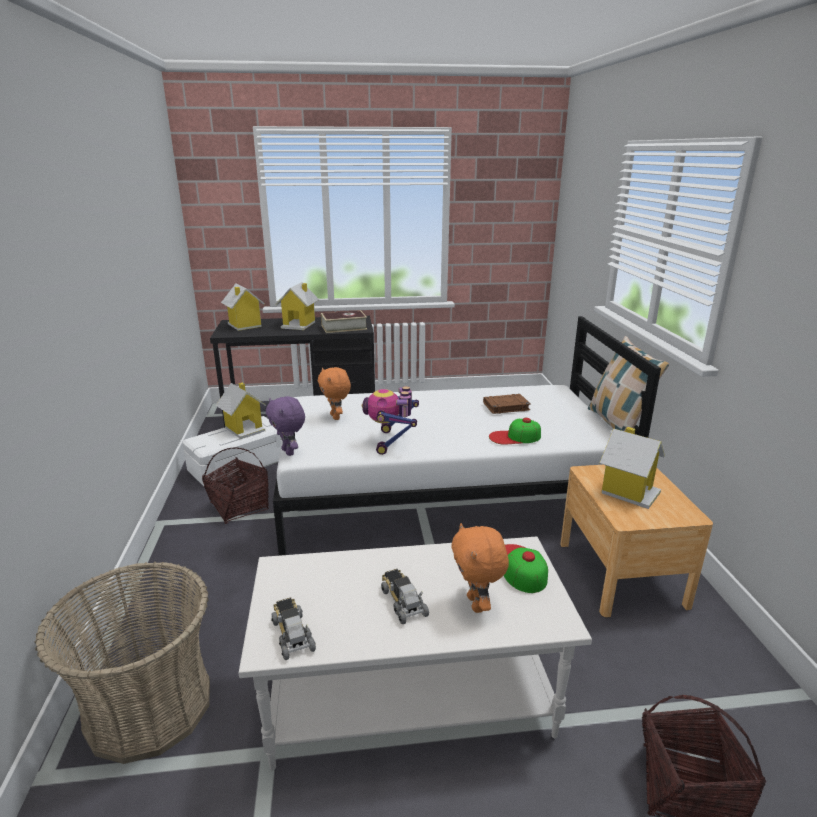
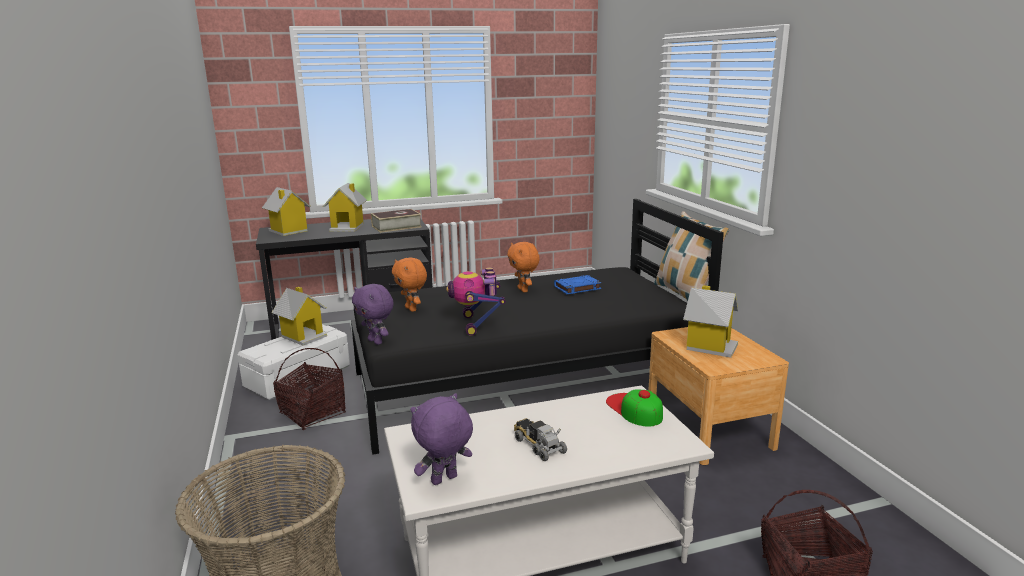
camera: 10 degrees left, 5 degrees down
toy truck [271,598,316,660] -> purple plush toy [411,393,473,485]
white bed [273,316,661,556] -> black bed [351,199,724,455]
orange plush toy [452,523,509,613] -> orange plush toy moved to [507,242,540,292]
brown book [483,394,531,414] -> blue book [554,275,601,294]
cap [489,418,541,445] -> none

